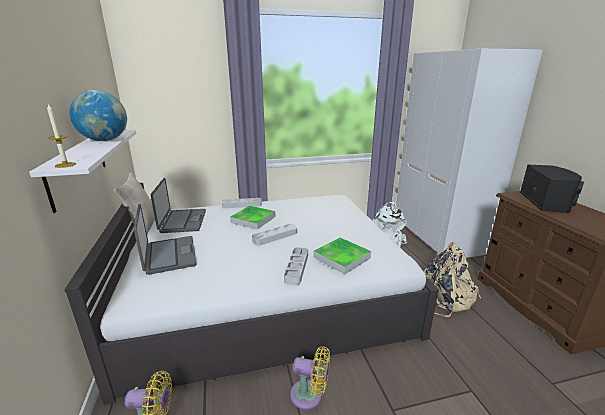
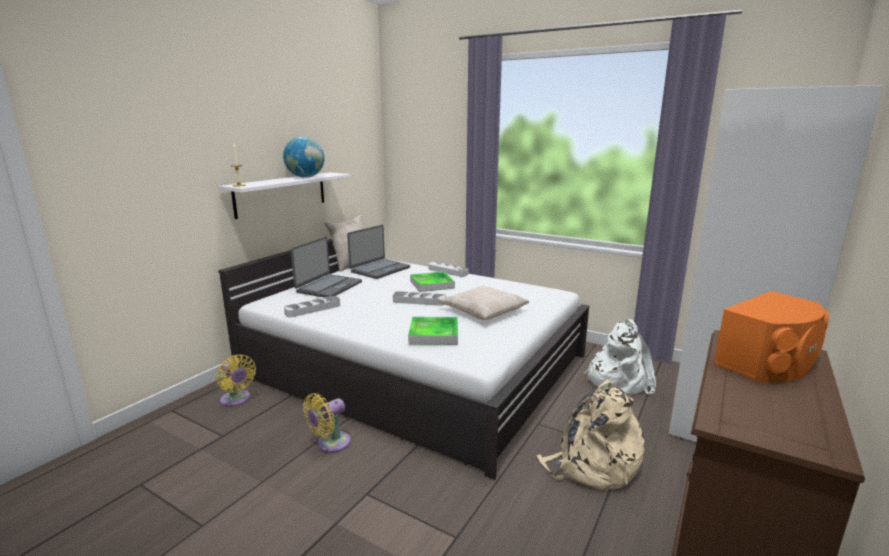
camera: 45 degrees right, 5 degrees down
grey tray [284,247,308,285] -> grey tray moved to [284,296,340,317]
yellow fan [290,346,330,410] -> yellow fan turned 75 degrees clockwise [303,393,351,453]
black speaker [520,164,584,213] -> orange speaker [714,291,829,383]
none -> beige pillow [438,286,529,320]

